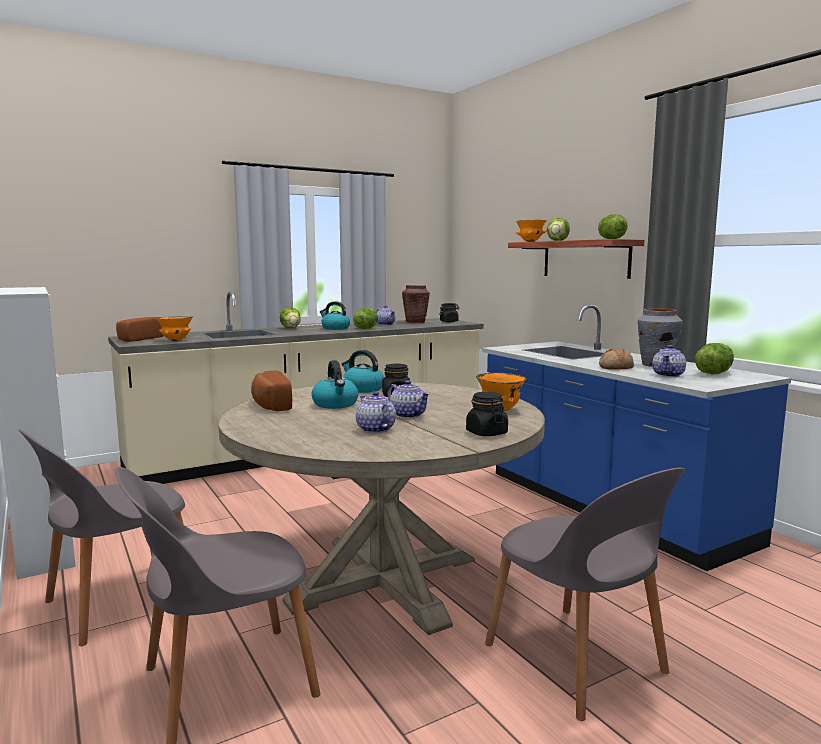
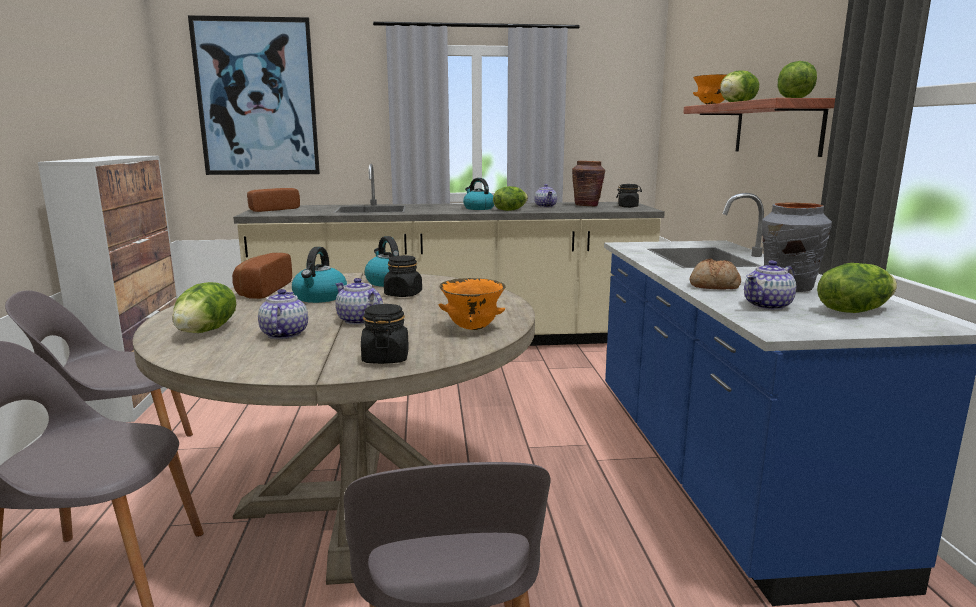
camera: 25 degrees right, 5 degrees up
orange bowl [156,316,193,341] -> none
lettuce [280,307,301,328] -> lettuce moved to [172,282,236,333]
teapot [388,380,430,418] -> teapot turned 150 degrees clockwise [335,278,383,325]
none -> picture [188,15,320,175]

